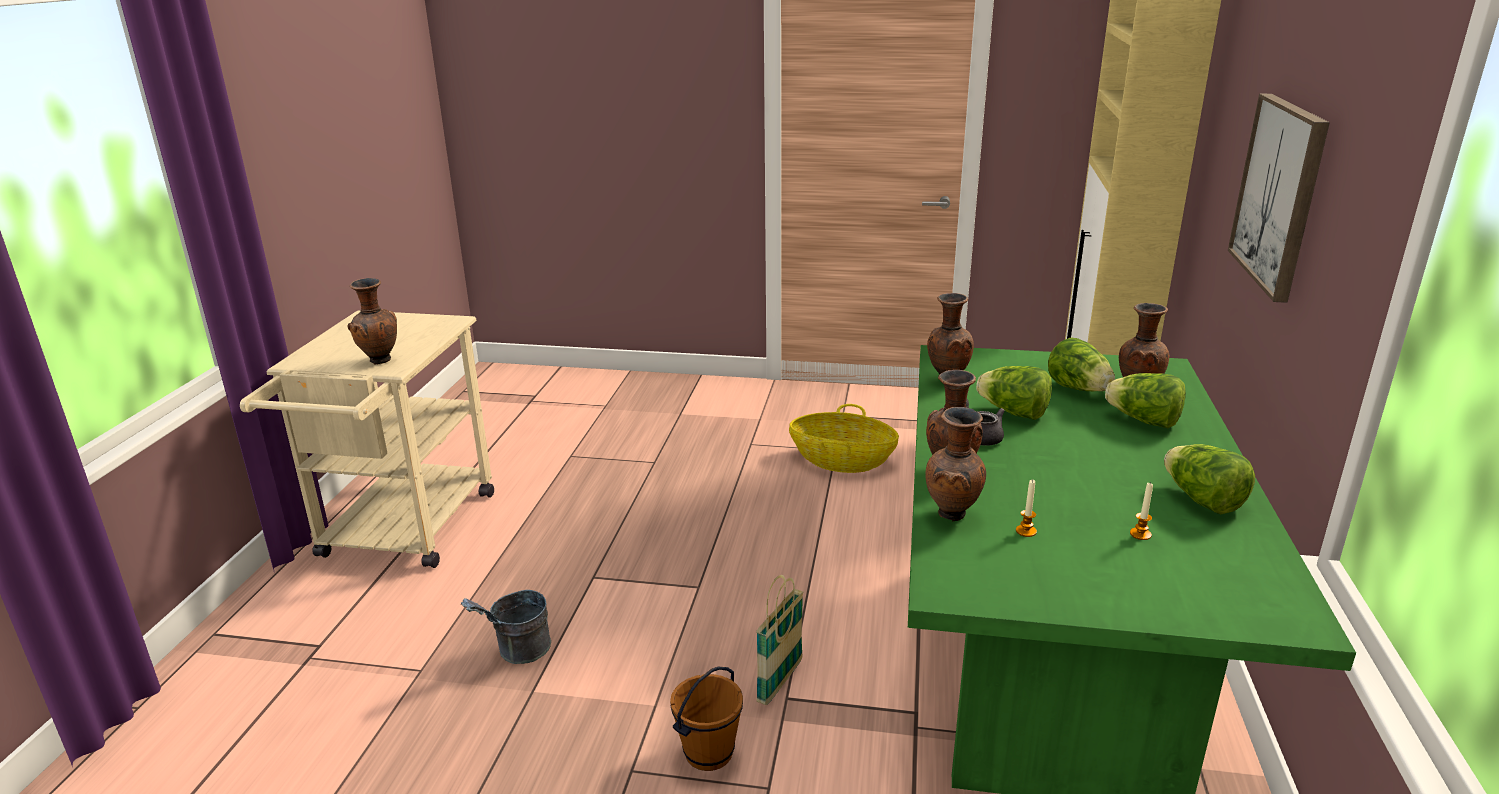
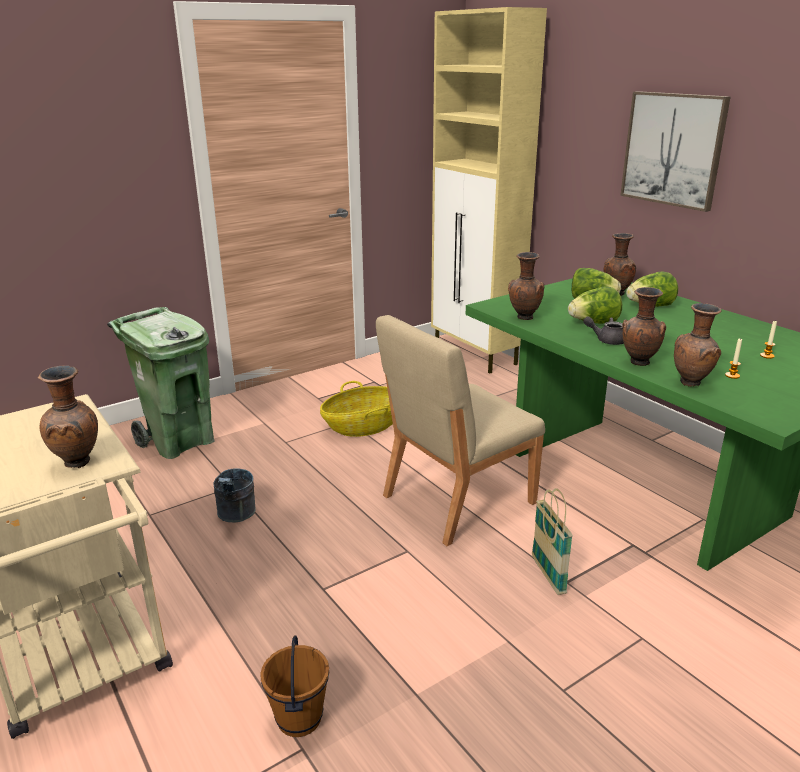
camera: 45 degrees left, 0 degrees up
grey bucket [461,590,551,664] -> grey bucket moved to [214,468,256,522]
brown bucket [670,667,743,771] -> brown bucket moved to [260,635,329,737]
lettuce [1164,444,1255,515] -> none
none -> green trash can [107,307,215,459]
none -> beige chair [376,315,545,546]

